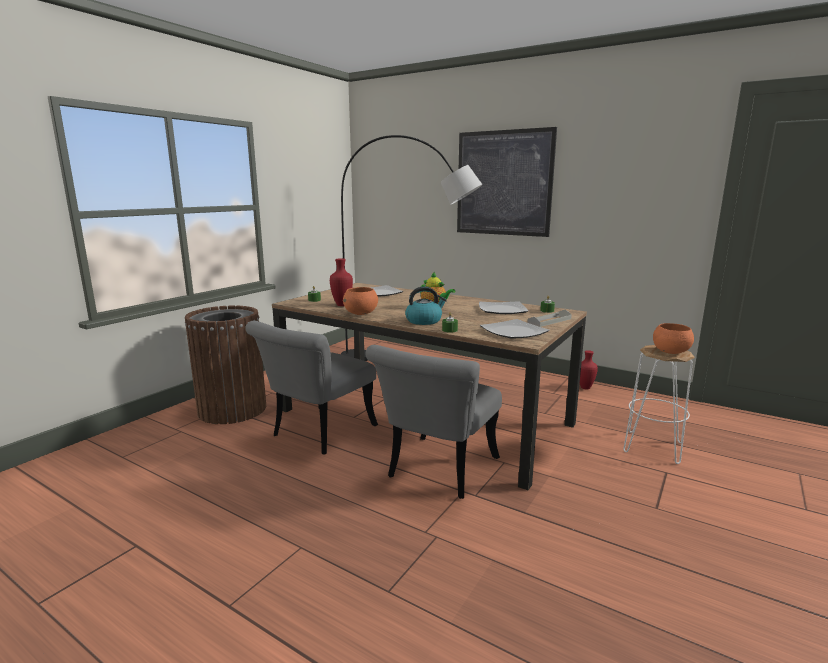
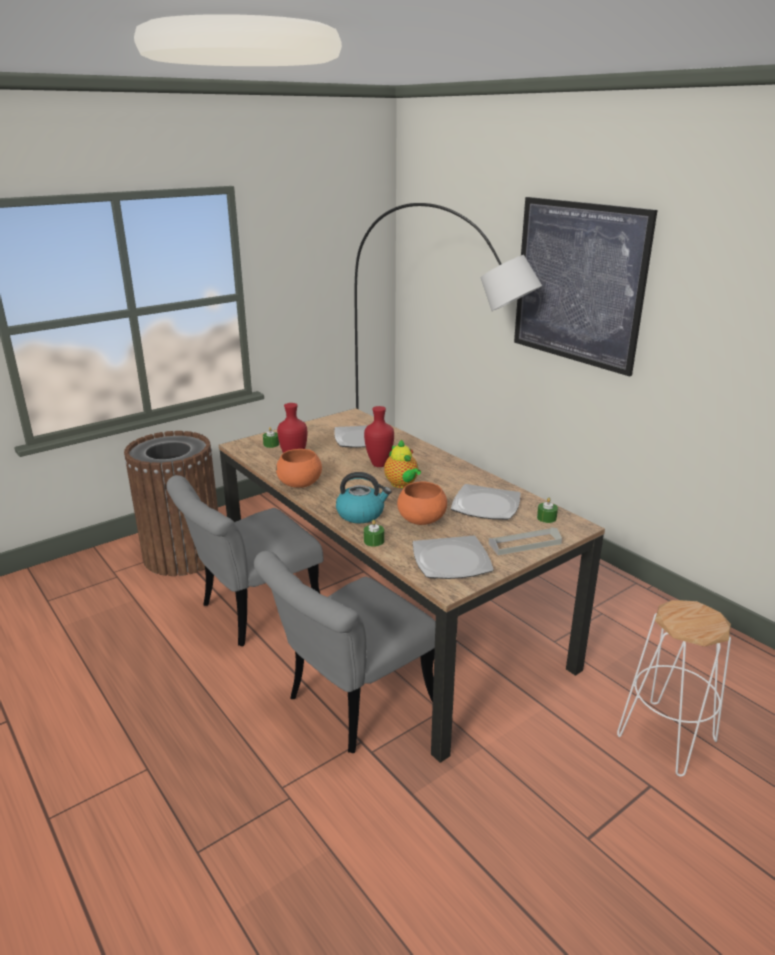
camera: 20 degrees right, 10 degrees up
red vase [580,350,598,390] -> red vase moved to [364,406,394,467]
orange bowl [653,323,694,354] -> orange bowl moved to [397,481,447,525]

